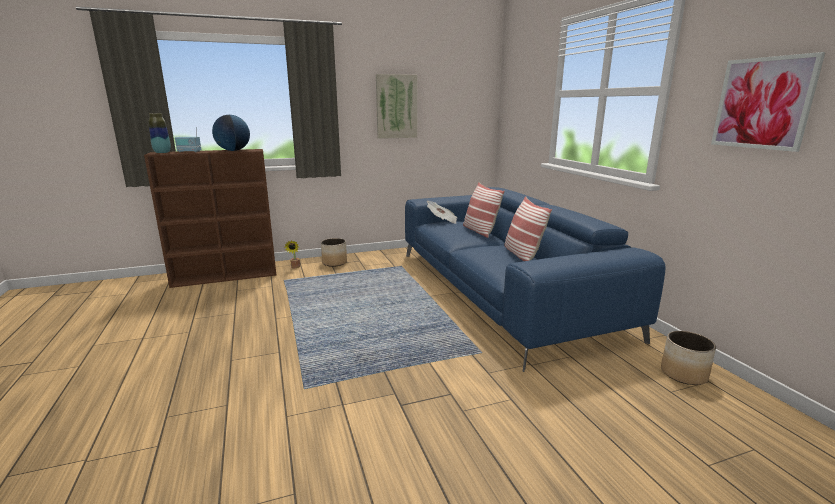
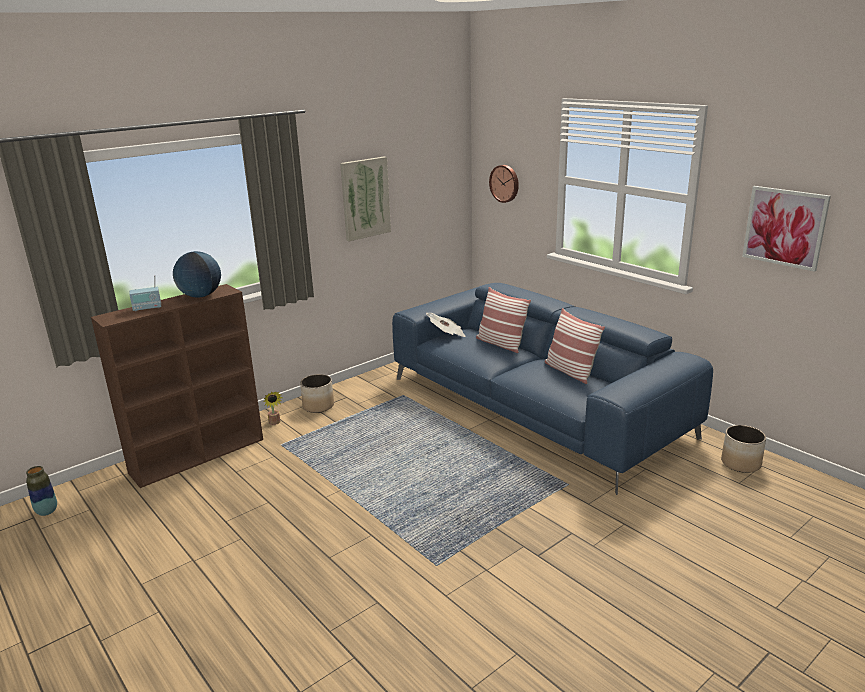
camera: 20 degrees left, 5 degrees up
vase [148,113,171,153] -> vase moved to [26,466,57,516]
none -> wall clock [489,165,519,203]

